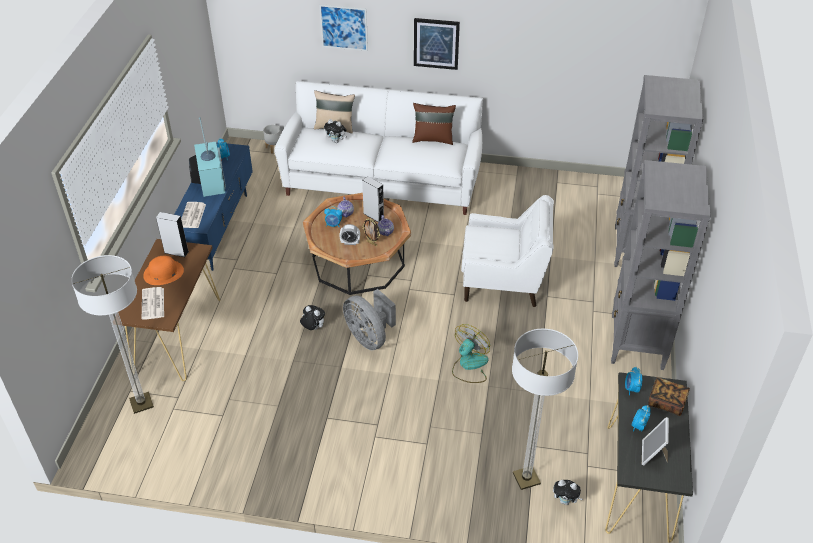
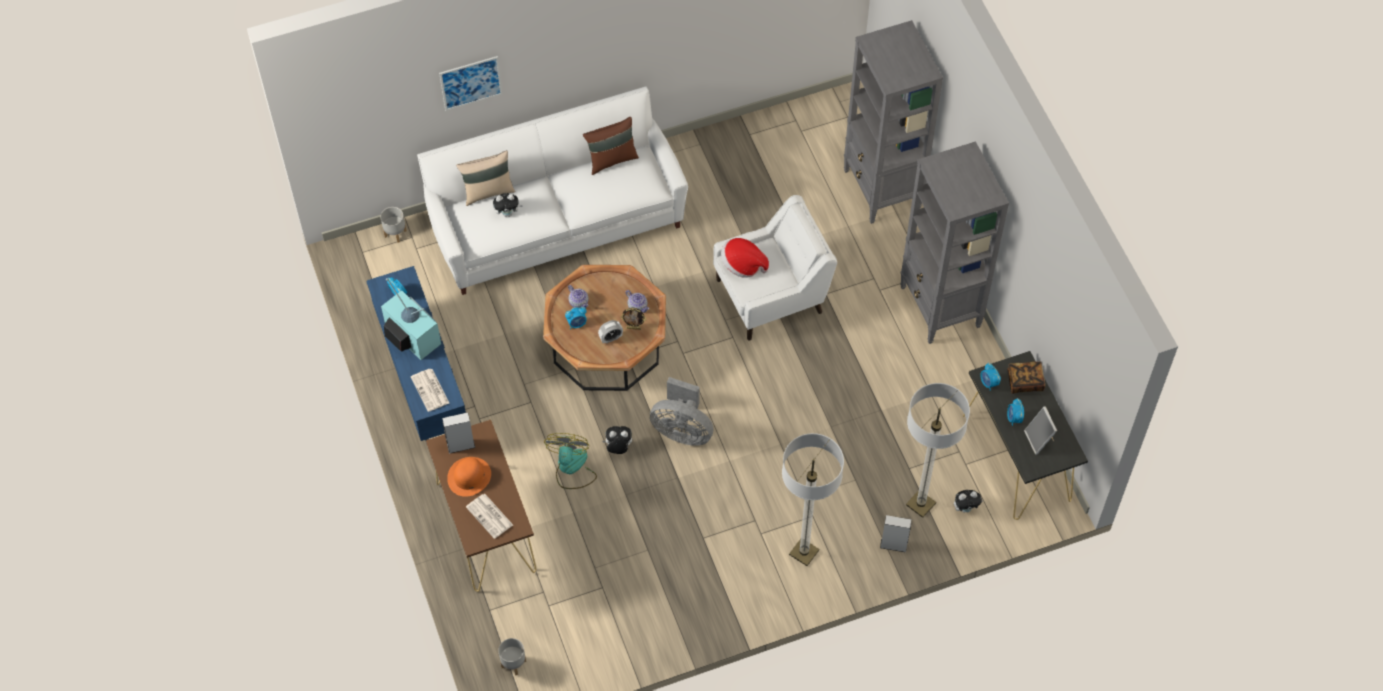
camera: 30 degrees left, 15 degrees up
floor lamp [71,255,154,414] -> floor lamp moved to [782,433,844,566]
grey speaker [362,176,384,222] -> grey speaker moved to [880,515,911,552]
picture [414,18,460,70] -> none
fan [452,324,490,383] -> fan moved to [544,433,597,489]
none -> grey planter [498,638,526,675]
none -> hat [721,238,769,278]

